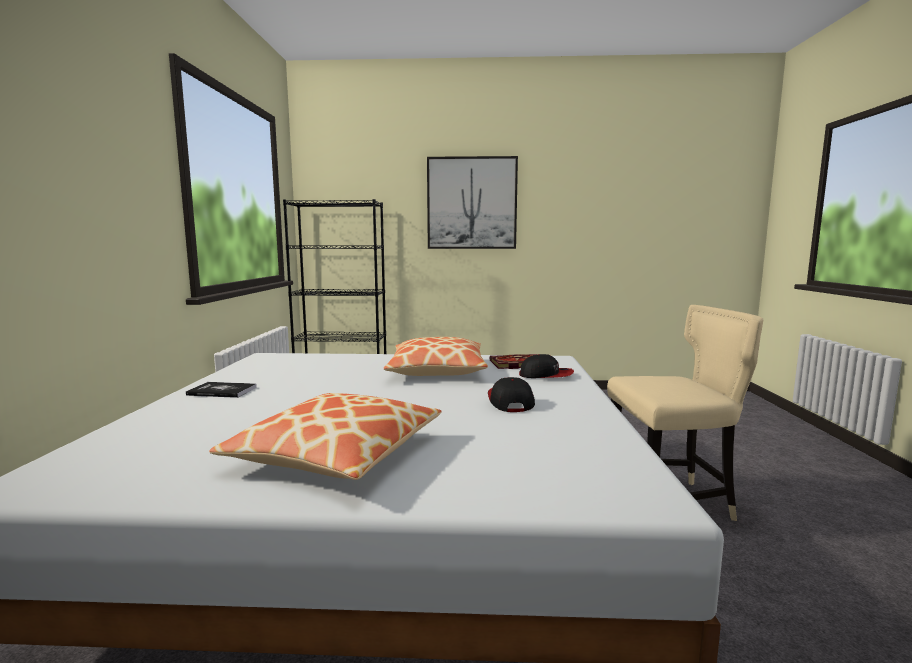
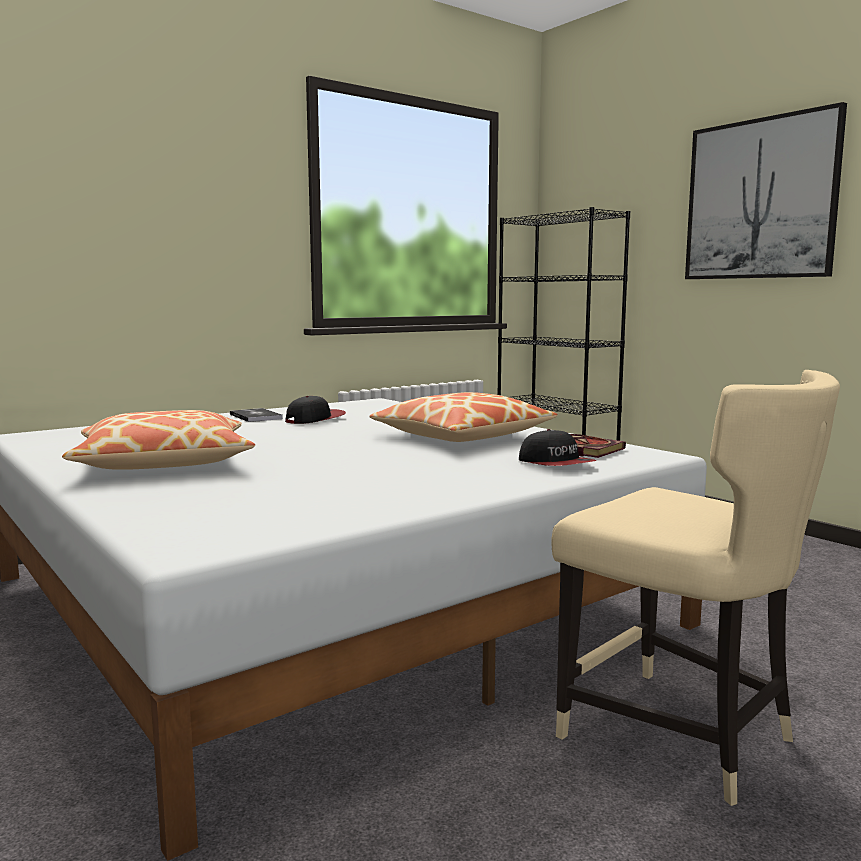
camera: 50 degrees right, 0 degrees up
cap [488,377,535,412] -> cap moved to [285,396,346,424]

